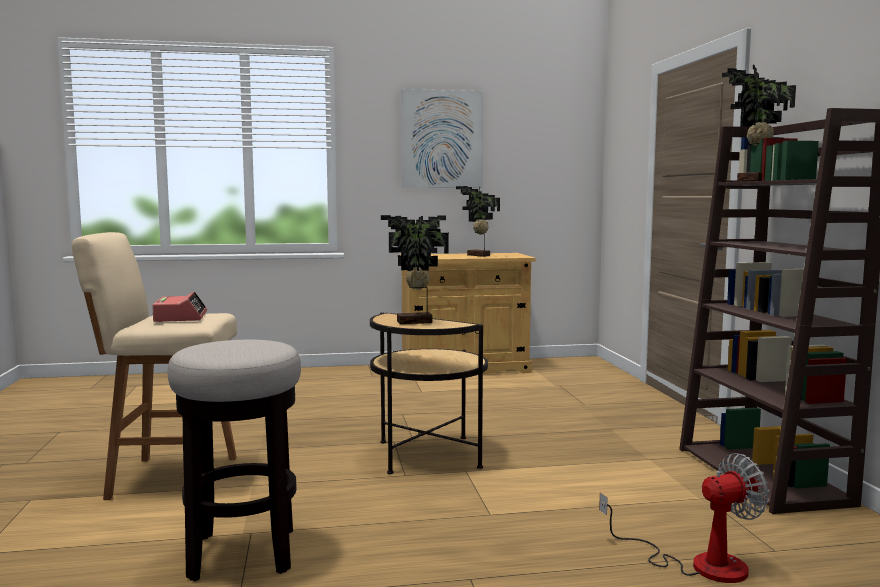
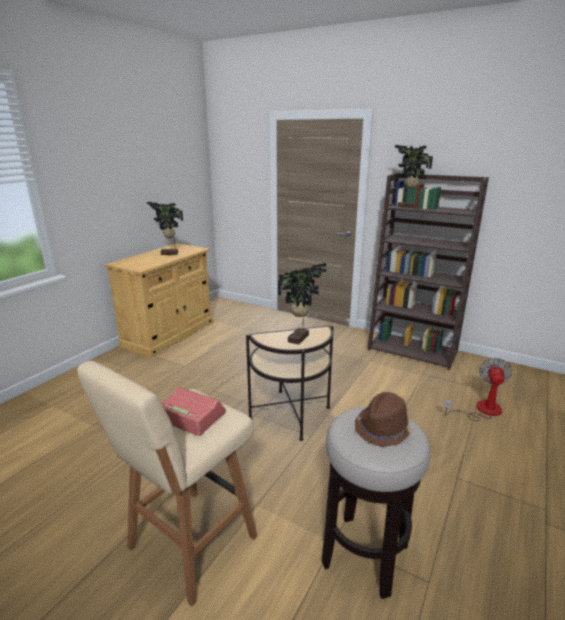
camera: 50 degrees left, 15 degrees up
picture [401,89,483,188] -> none
none -> brown hat [355,392,413,447]

